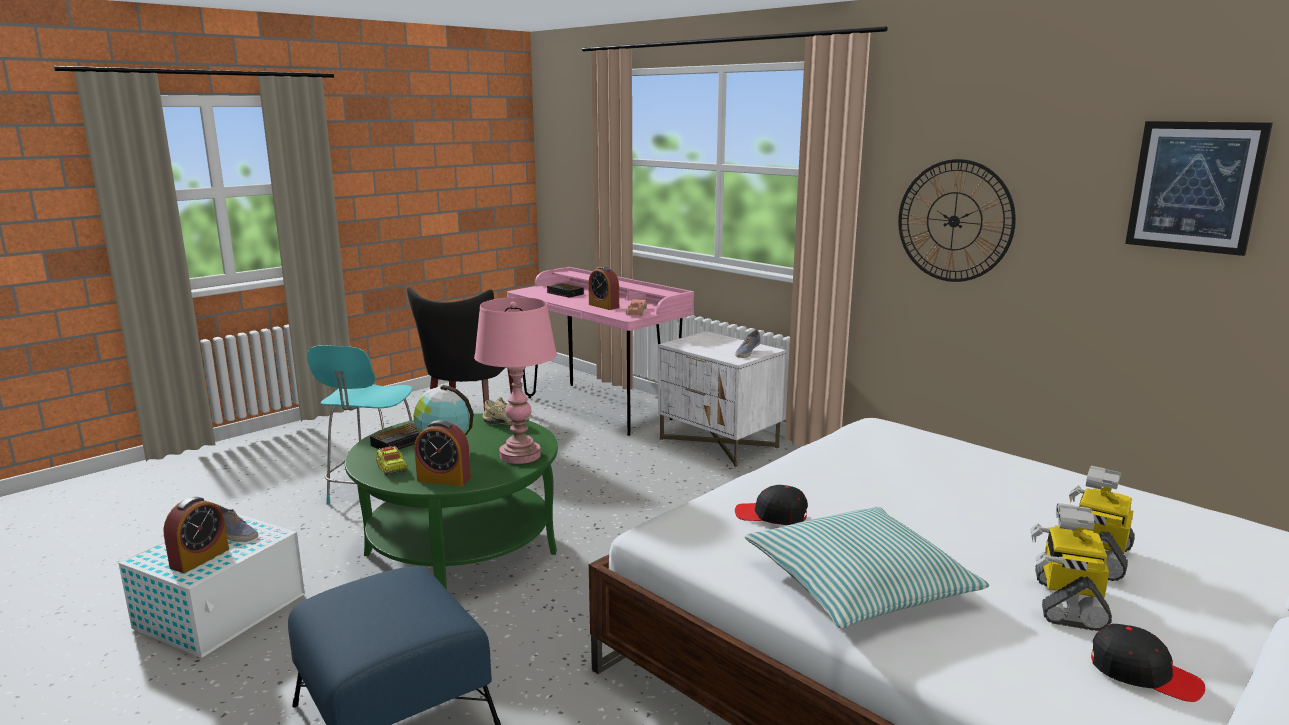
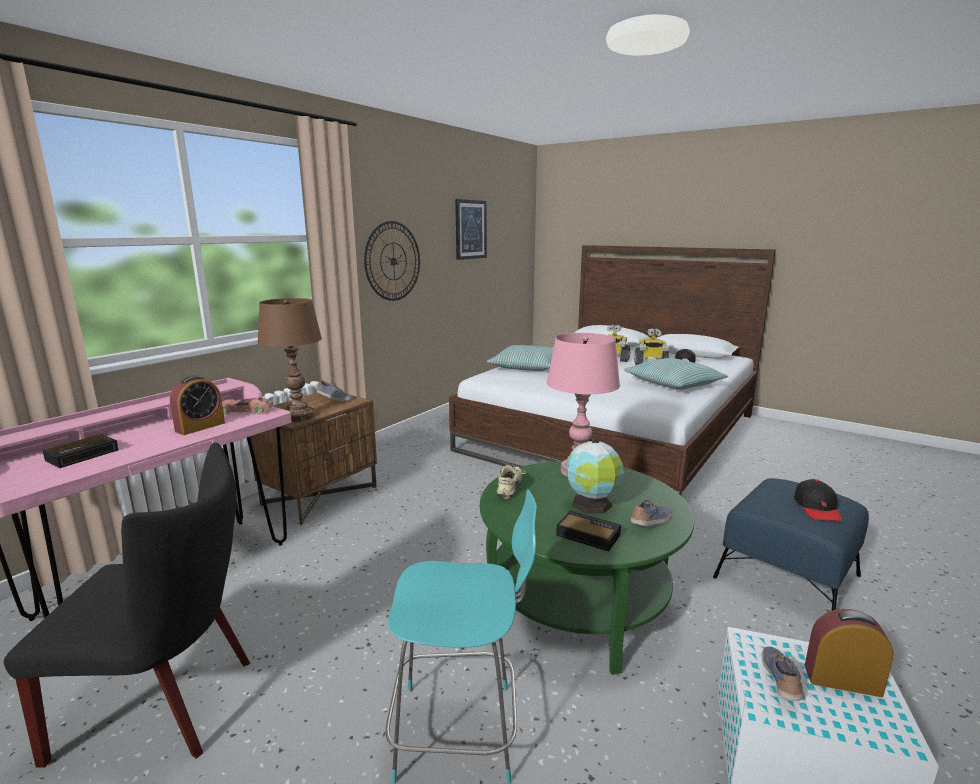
camera: 100 degrees left, 0 degrees up
toy truck [376,445,408,476] -> shoe [631,499,671,526]
alarm clock [415,420,471,486] -> none
white nightstand [658,331,786,468] -> brown nightstand [250,393,377,525]
black cap [735,485,808,525] -> black cap moved to [794,479,842,521]
none -> brown table lamp [257,298,322,422]
none -> pillow [487,345,553,371]

